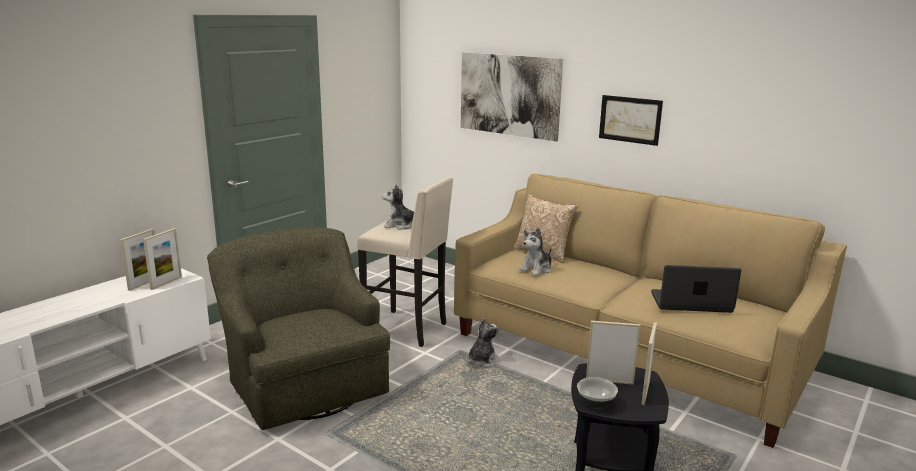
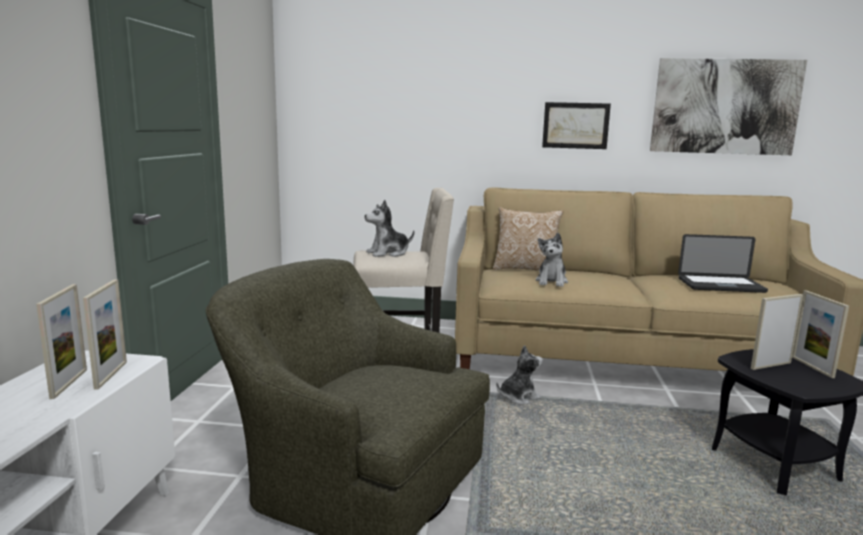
camera: 30 degrees left, 5 degrees down
picture [461,52,563,141] -> picture moved to [650,58,807,155]
plush toy [468,318,499,368] -> plush toy turned 60 degrees clockwise [496,345,543,404]
bowl [577,377,618,408] -> none
laptop [651,265,741,313] -> laptop turned 150 degrees counterclockwise [678,234,768,293]

